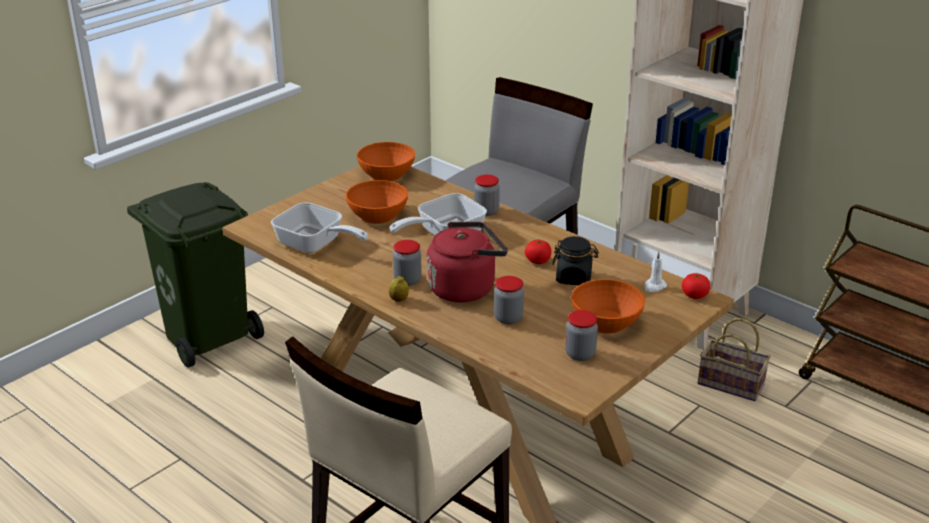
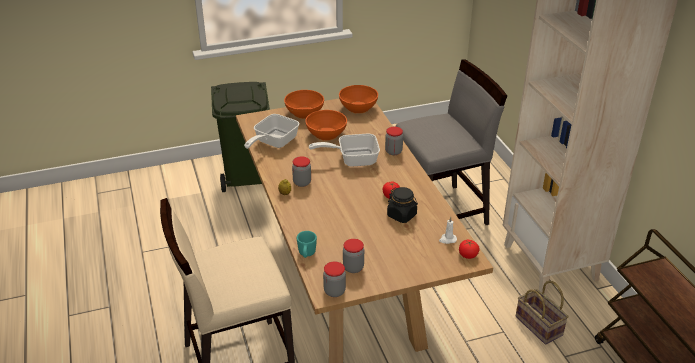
camera: 30 degrees right, 5 degrees up
frying pan [271,203,368,253] -> frying pan turned 60 degrees clockwise [244,114,299,149]
red kettle [427,222,508,302] -> none
jar [494,276,524,324] -> jar moved to [323,261,346,297]
orange bowl [571,279,645,334] -> orange bowl moved to [284,90,324,119]
none -> turquoise mug [297,231,317,258]

